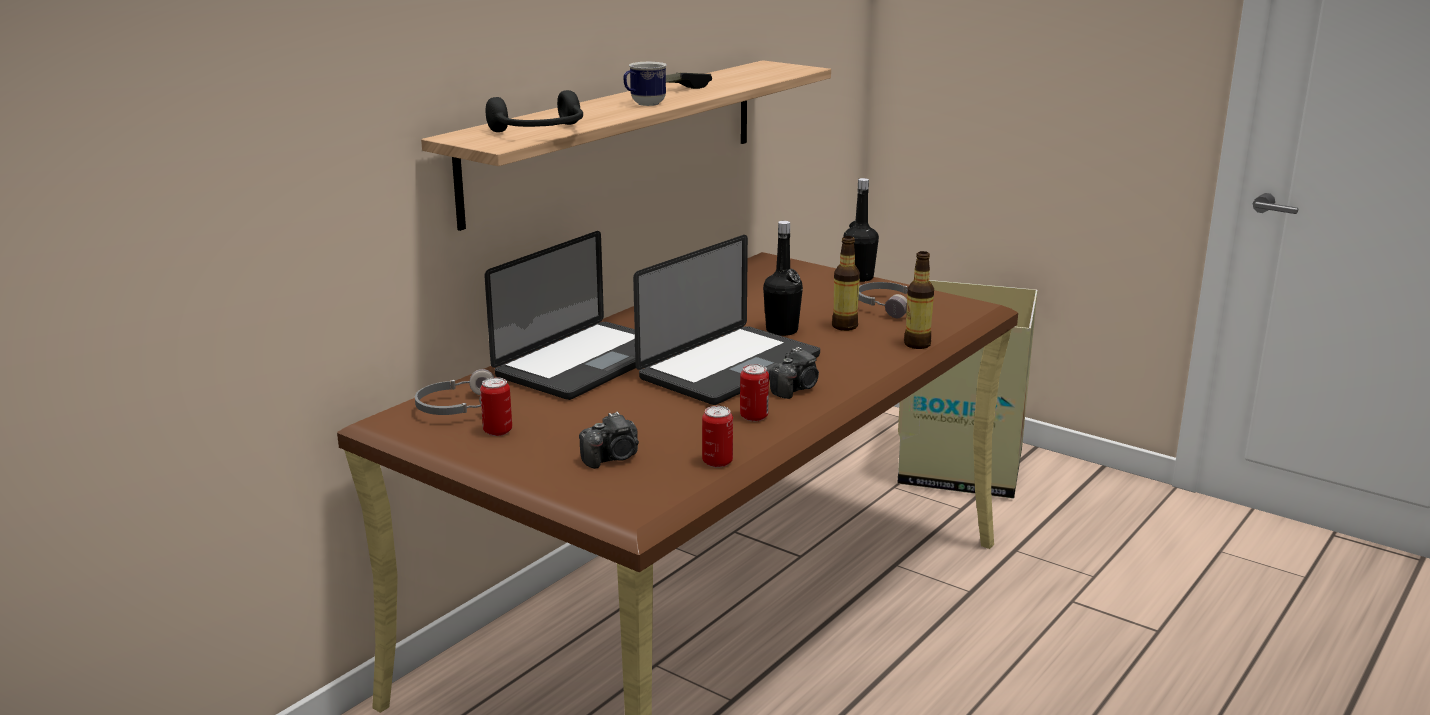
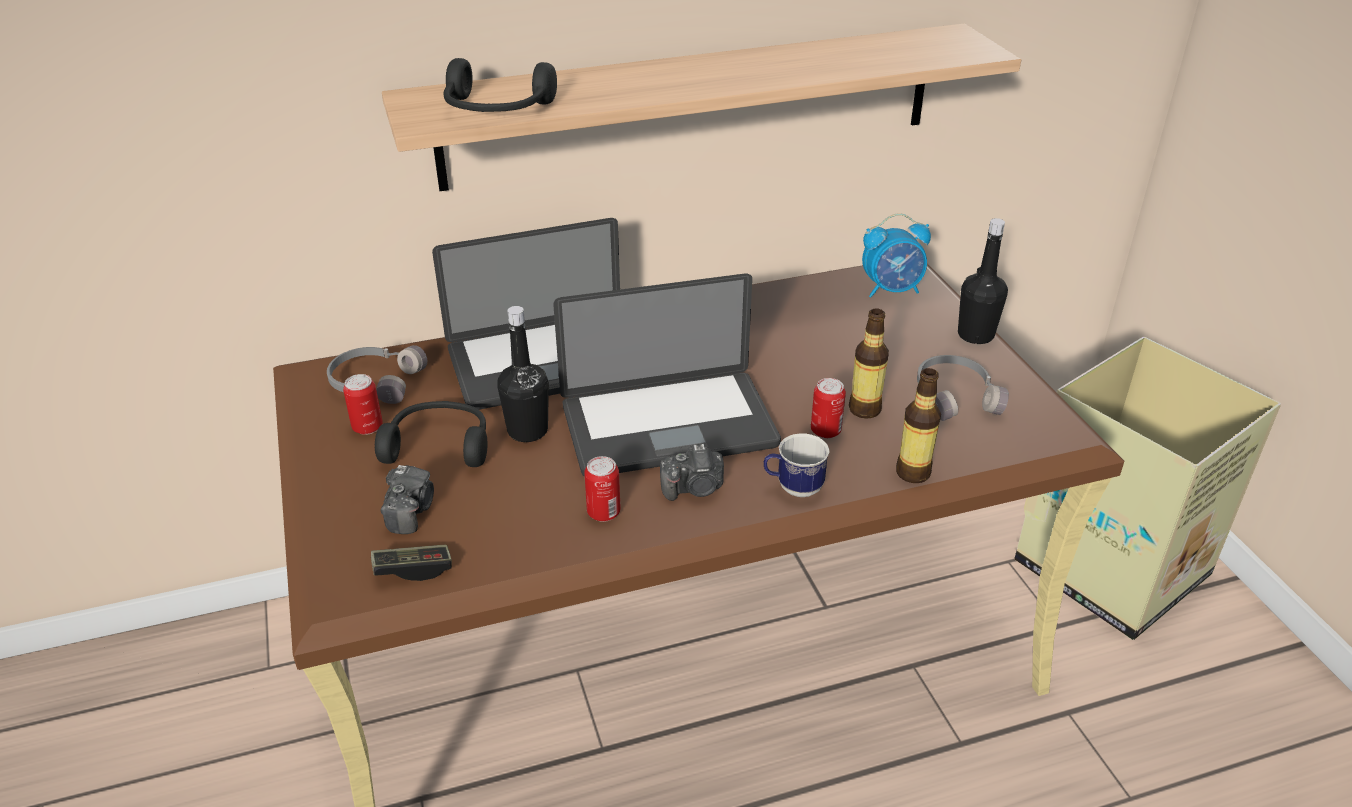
camera: 35 degrees right, 15 degrees up
camera [579,412,639,469] -> camera turned 90 degrees counterclockwise [380,465,434,534]
mug [623,62,667,106] -> mug moved to [764,434,830,497]
game controller [666,73,712,89] -> game controller moved to [371,544,452,581]
can [702,406,733,468] -> can moved to [811,378,846,439]
black bottle [763,221,803,336] -> black bottle moved to [497,306,549,442]
none -> black headphones [375,401,488,467]
none -> alarm clock [862,213,931,298]

